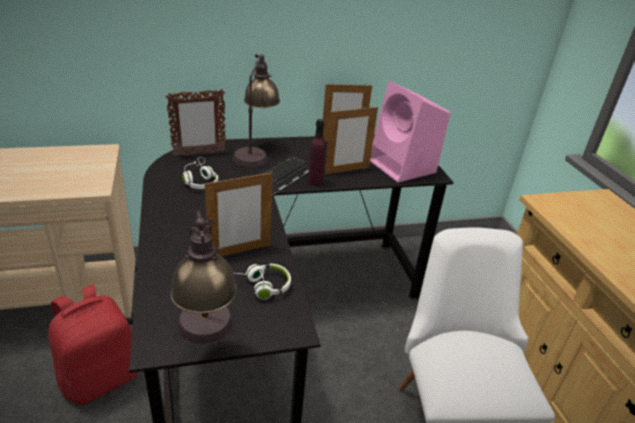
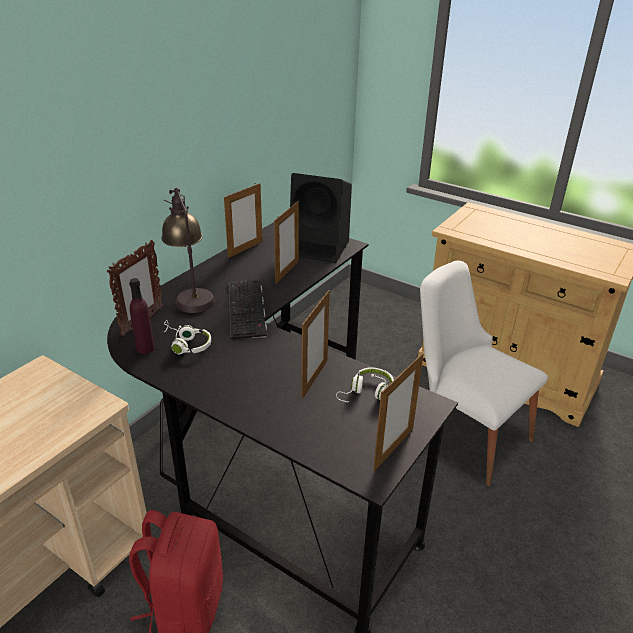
camera: 40 degrees left, 0 degrees up
table lamp [170,211,237,343] -> picture frame [373,353,424,472]
purple bottle [308,119,326,186] -> purple bottle moved to [129,278,155,354]
pink speaker [370,81,450,183] -> black speaker [290,173,352,263]

